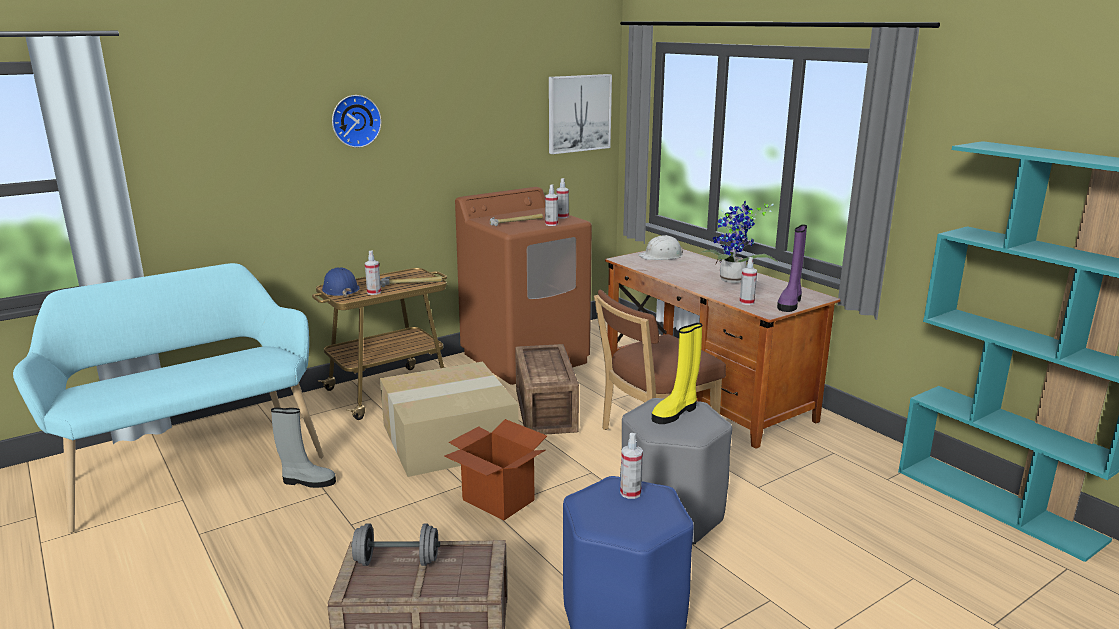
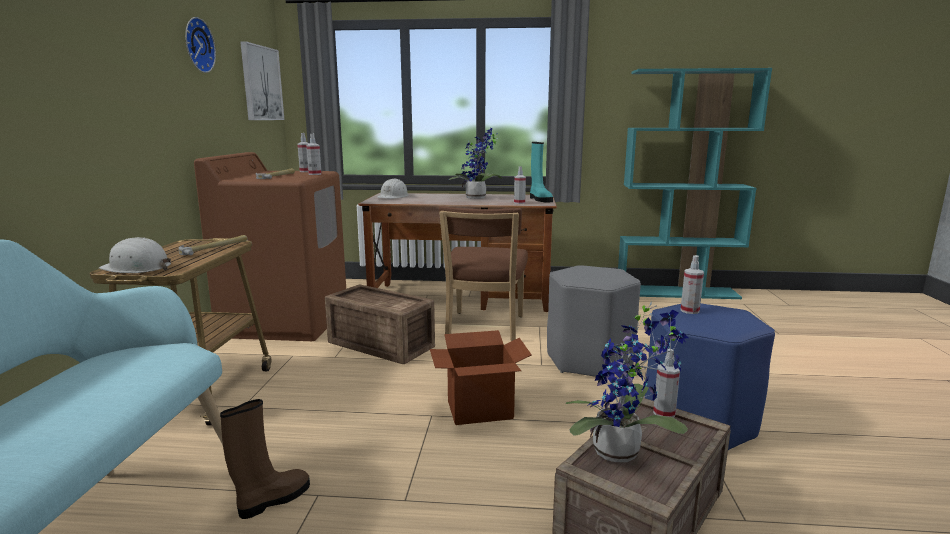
camera: 50 degrees left, 5 degrees down
grey boot [271,408,336,488] -> brown boot [220,399,310,519]
blue hard hat [322,267,360,297] -> white hard hat [99,237,171,273]
wall clock [332,95,382,148] -> wall clock moved to [185,17,216,73]
grey dumbbell [351,523,440,566] -> potted plant [566,301,688,462]
spray bottle [365,250,381,295] -> spray bottle moved to [653,349,680,418]
cardboard box [380,361,519,477] -> none
yellow boot [652,323,702,424] -> none
purple boot [777,225,807,312] -> turquoise boot [530,142,553,203]

